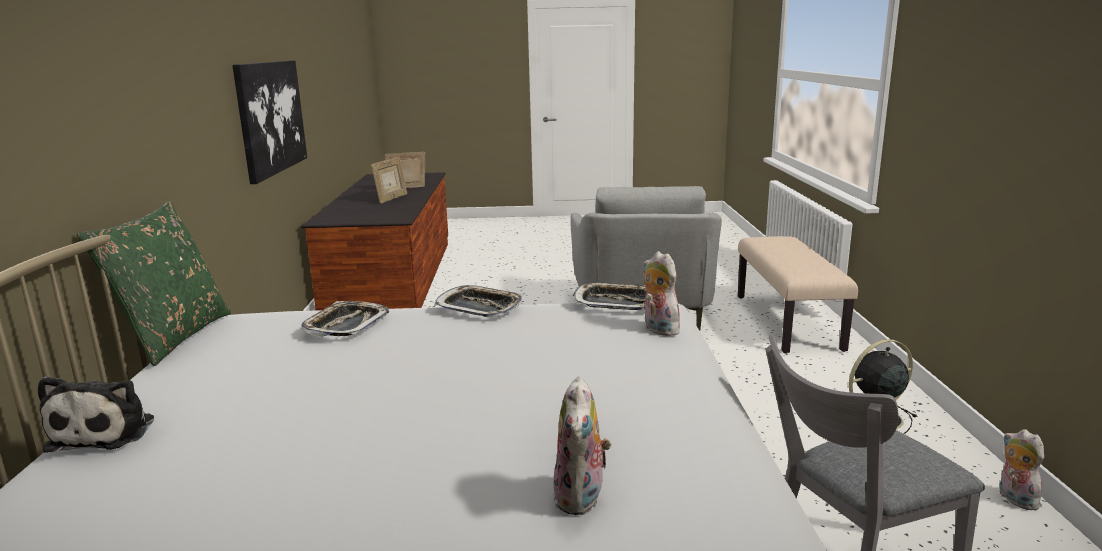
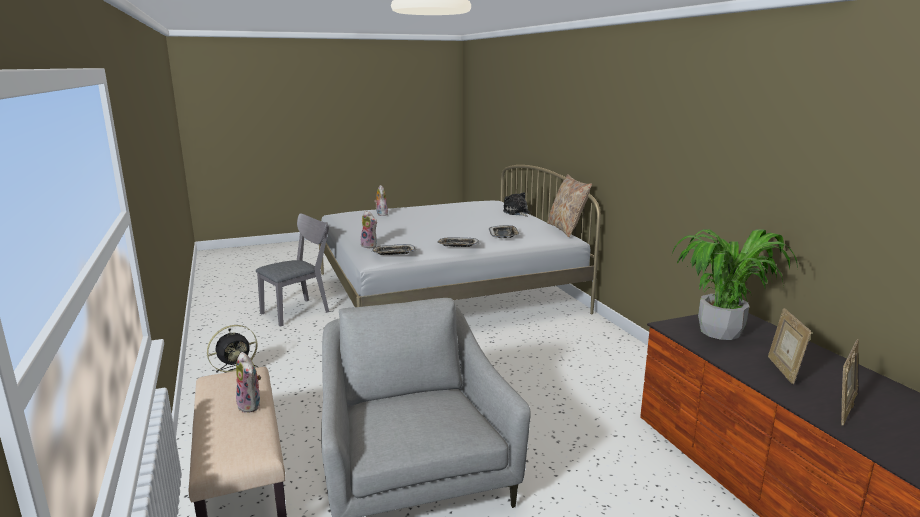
camera: 160 degrees right, 0 degrees up
green pillow [77,201,231,366] -> beige pillow [547,174,592,237]
picture [232,60,307,184] -> none
plush toy [999,429,1044,510] -> plush toy moved to [236,352,261,413]
none -> potted plant [672,229,798,340]

